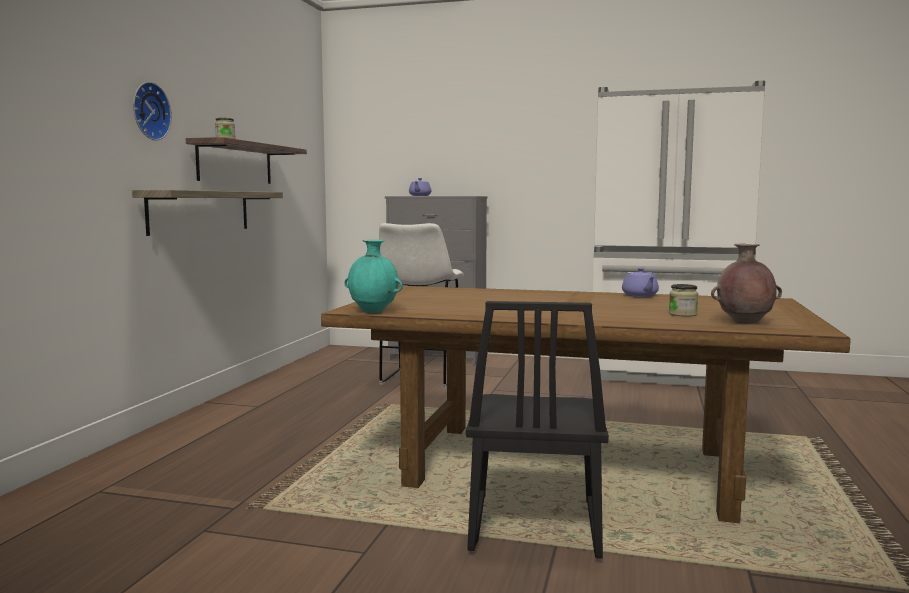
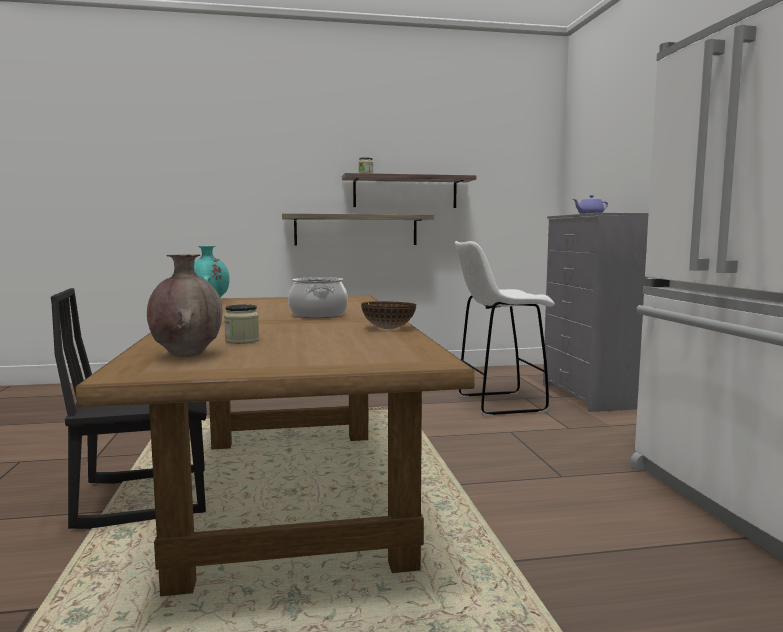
camera: 65 degrees right, 0 degrees up
wall clock [133,82,172,140] -> none
purple teapot [622,268,659,297] -> bowl [361,301,416,329]
none -> cooking pot [288,277,348,318]

